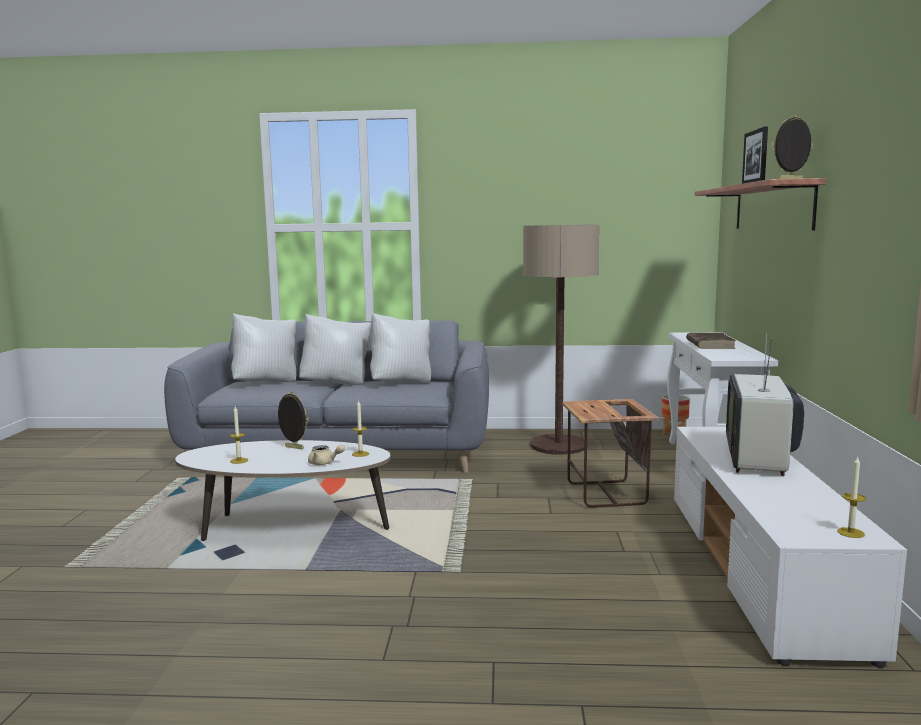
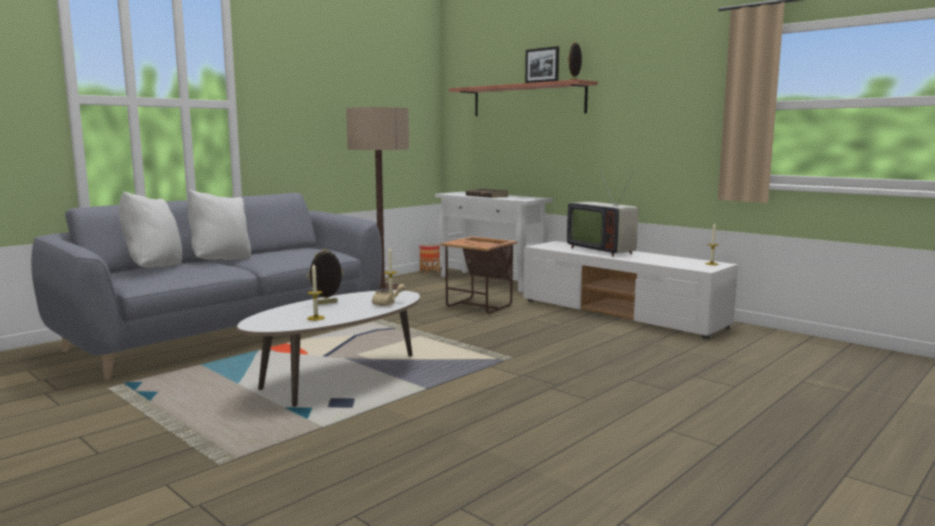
camera: 50 degrees left, 0 degrees up
white pillow [370,313,431,383] -> none

